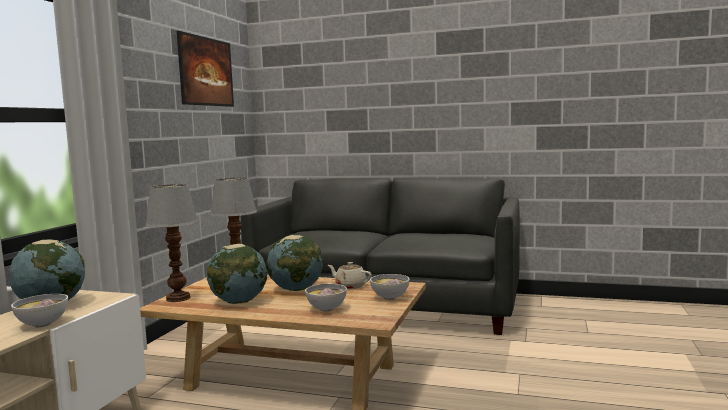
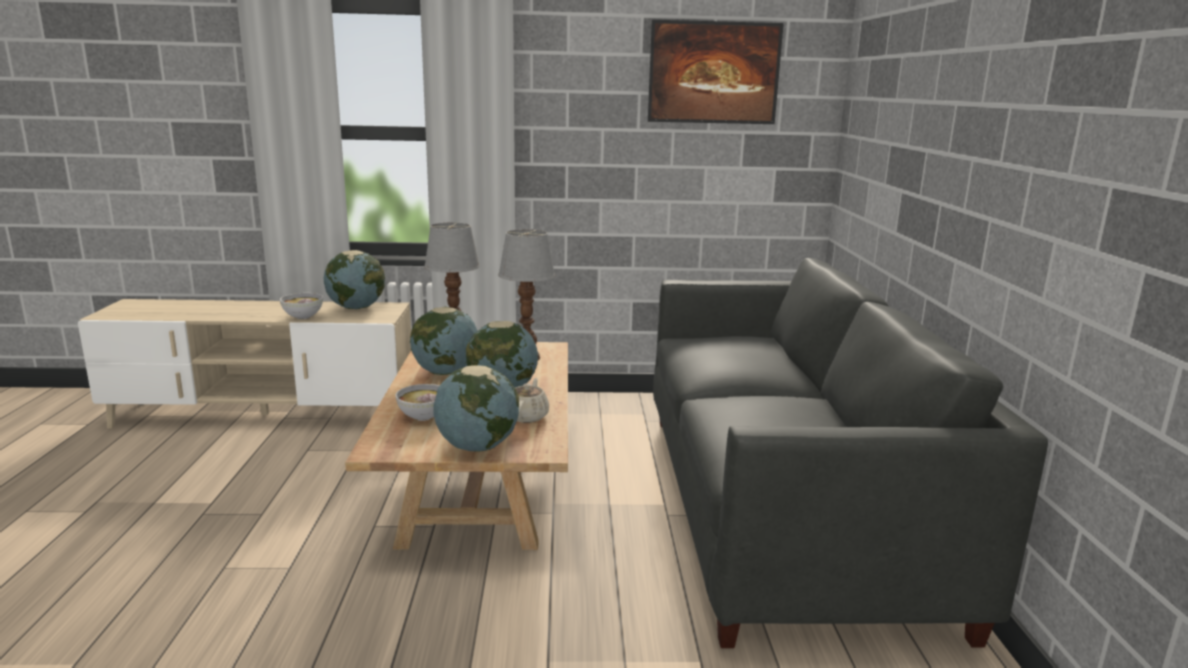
camera: 70 degrees right, 10 degrees up
bowl [370,274,409,300] -> globe [433,365,519,452]

